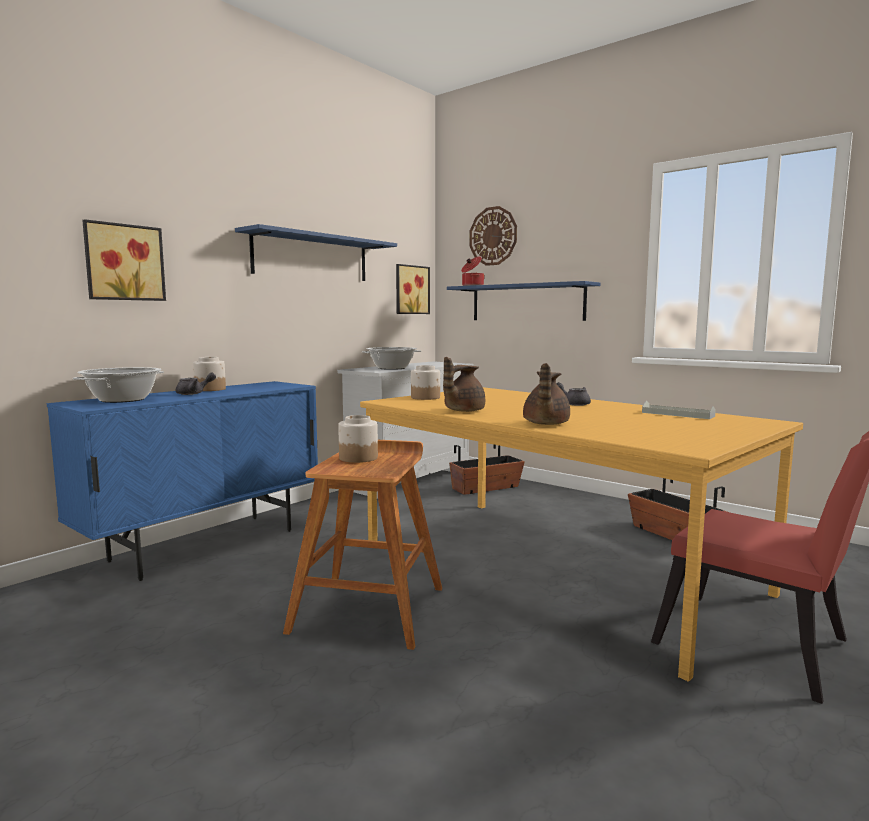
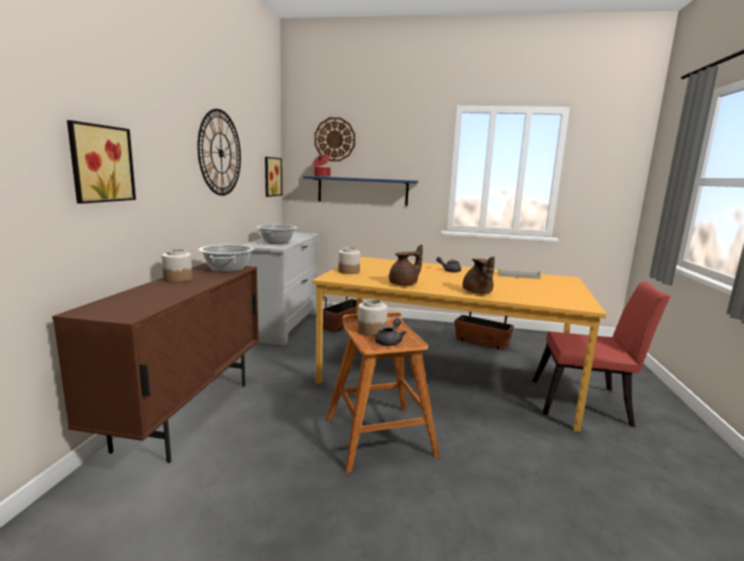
camera: 30 degrees left, 5 degrees up
blue cabinet [47,381,318,581] -> brown cabinet [52,263,259,463]
cooking pot [73,367,164,403] -> cooking pot moved to [199,245,254,272]
grey teapot [176,373,216,395] -> grey teapot moved to [375,318,406,346]
blue shelf [235,224,397,281] -> wall clock [198,109,241,196]
brown teapot [443,357,485,412] -> brown teapot turned 135 degrees counterclockwise [389,245,423,286]

